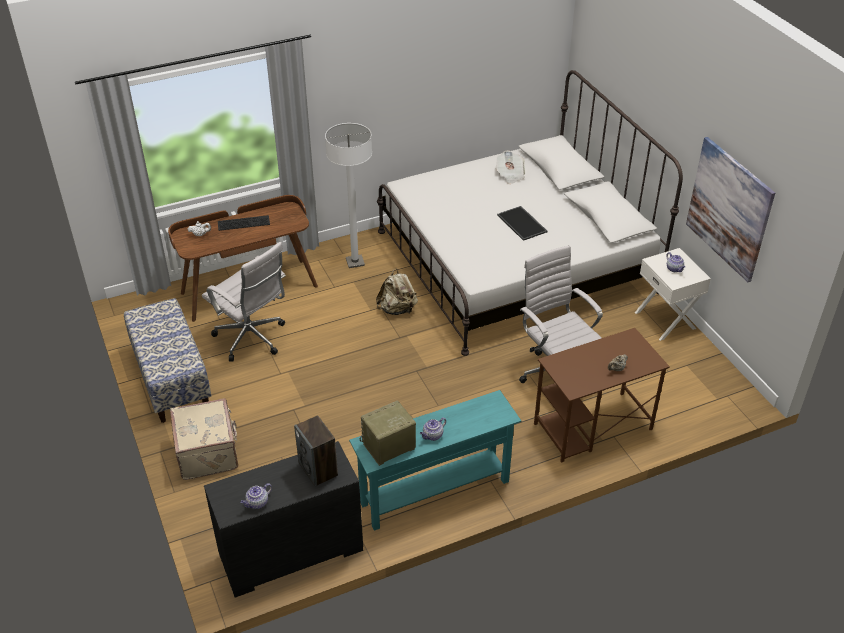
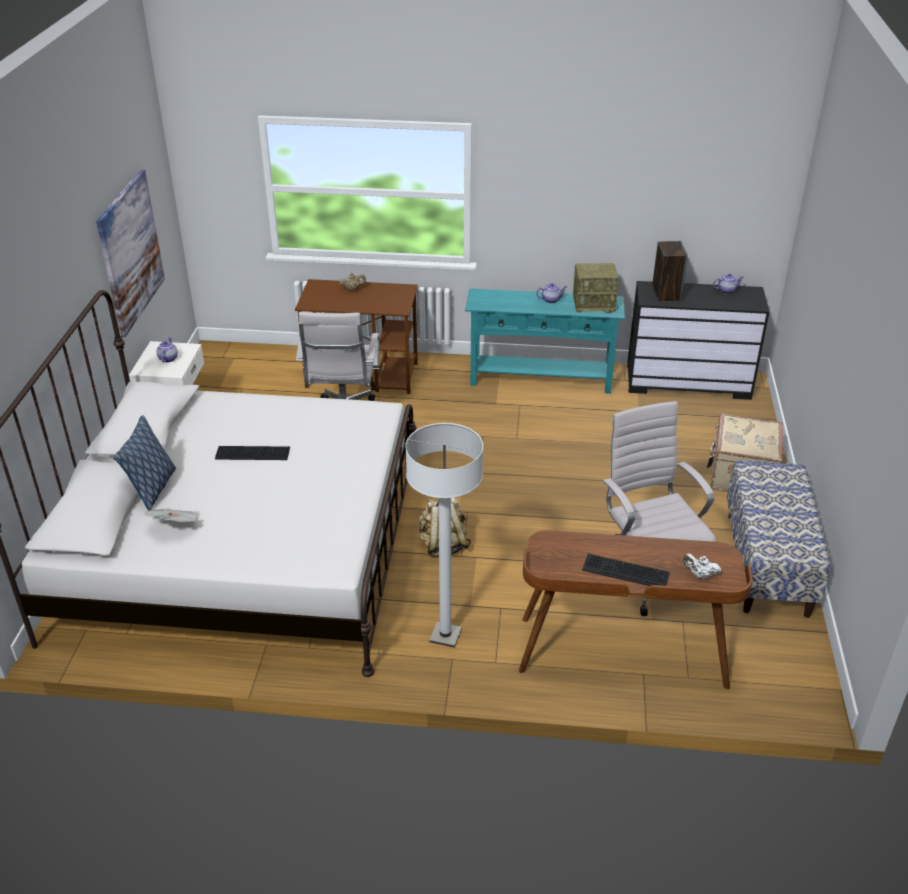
camera: 150 degrees left, 5 degrees down
tray [497,206,547,241] -> keyboard [215,446,290,460]
none -> pillow [113,416,176,511]

